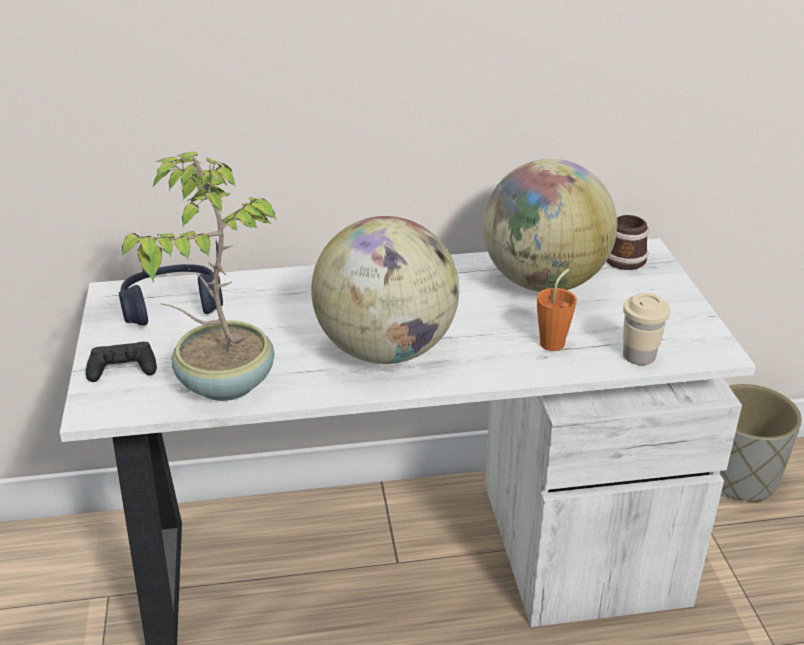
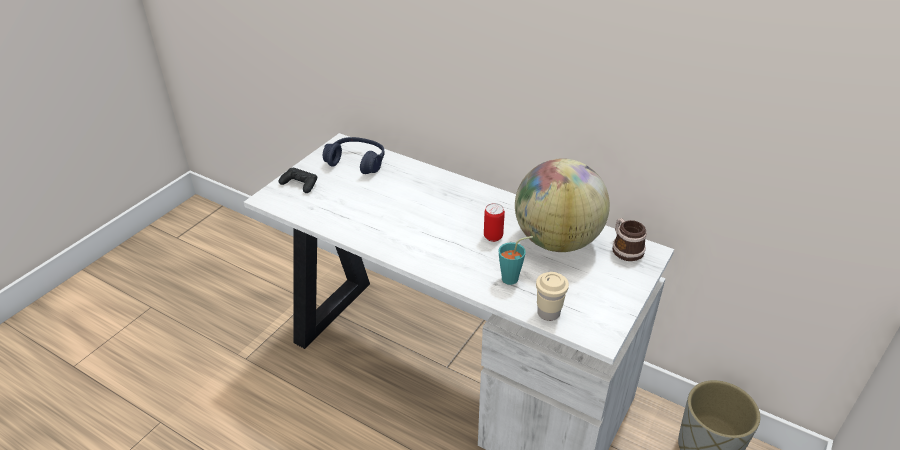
camera: 40 degrees right, 5 degrees up
potted plant [122,152,278,401] -> none
globe [311,216,459,364] -> none
orange cup [537,269,577,351] -> turquoise cup [498,236,533,285]
none -> can [484,203,505,242]

